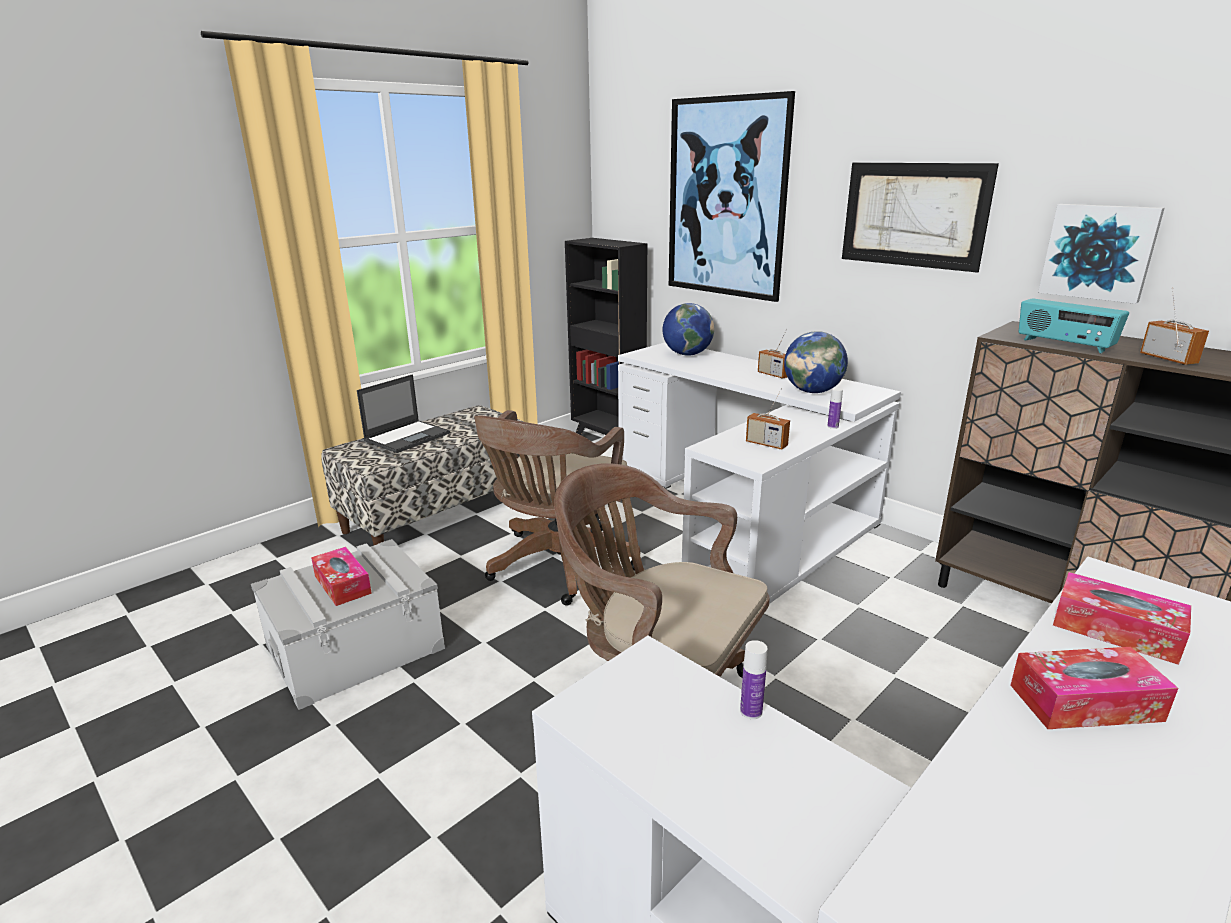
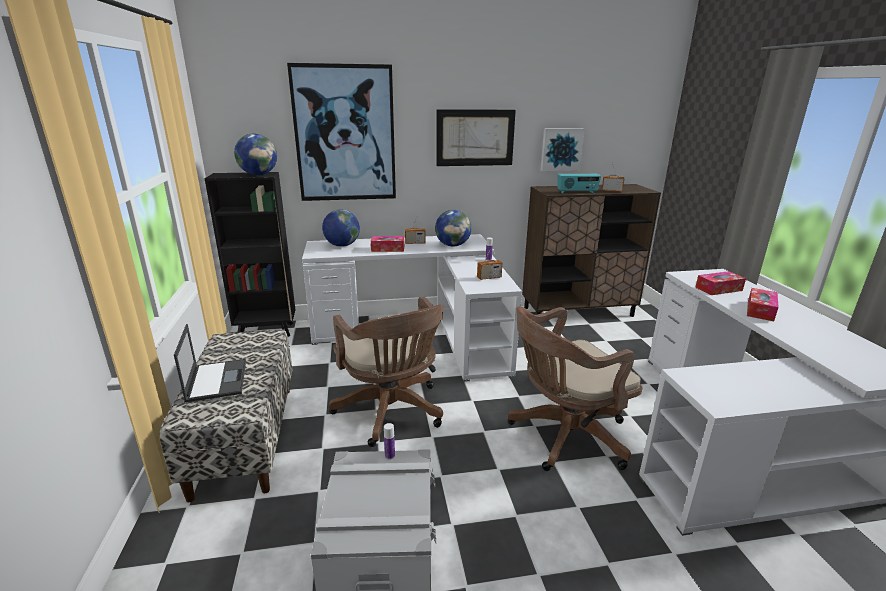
camera: 55 degrees left, 0 degrees up
tissue box [311,547,372,606] -> tissue box moved to [371,236,404,252]
bottle [740,640,768,719] -> bottle moved to [384,423,395,460]
none -> globe [234,134,277,175]

